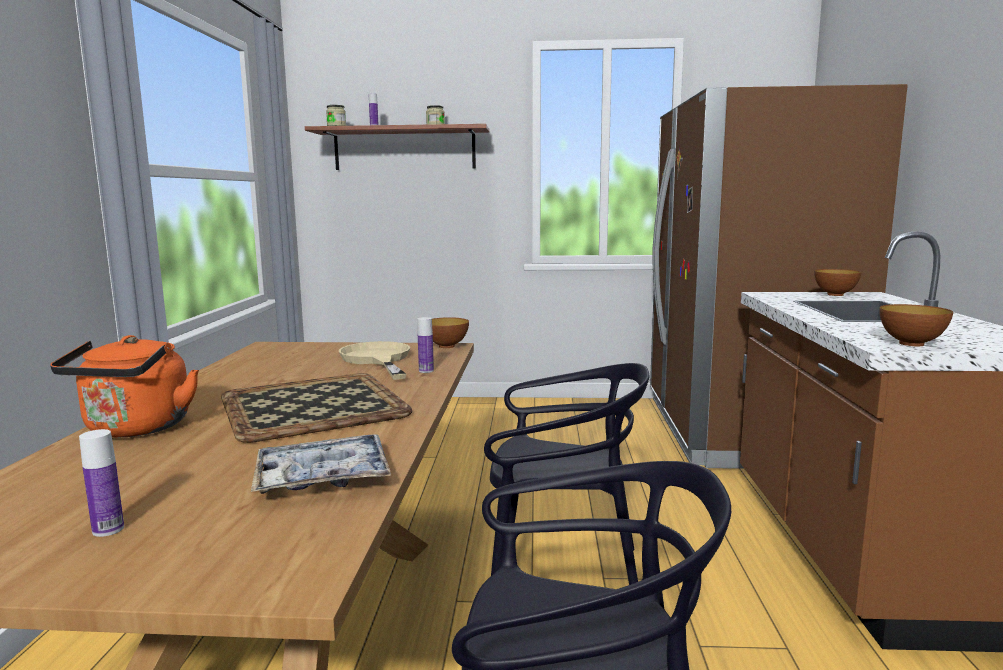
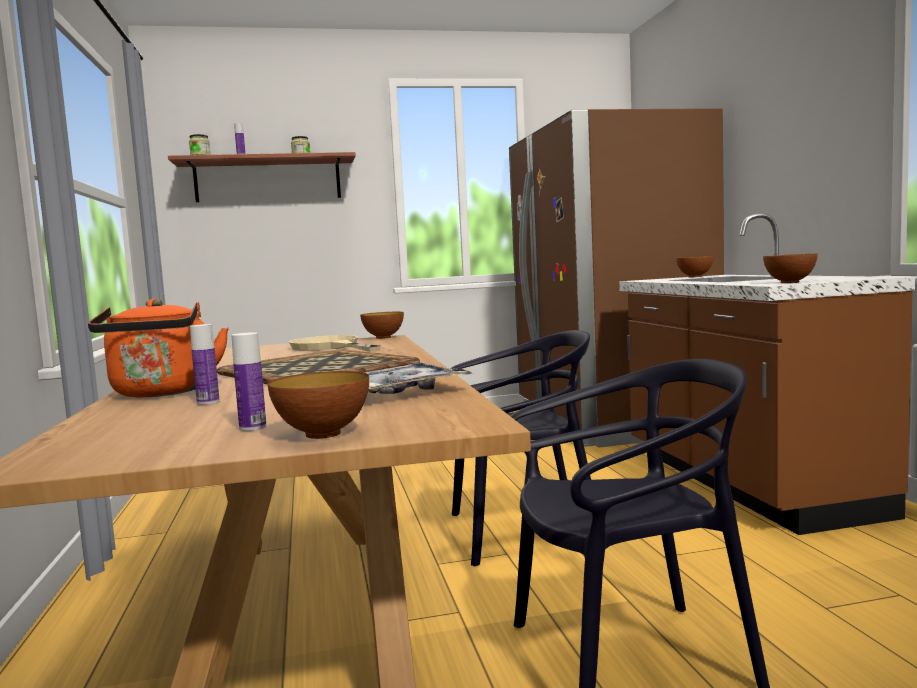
camera: 15 degrees left, 5 degrees down
bottle [417,317,434,373] -> bottle moved to [190,324,220,405]
none -> bowl [268,371,369,439]

